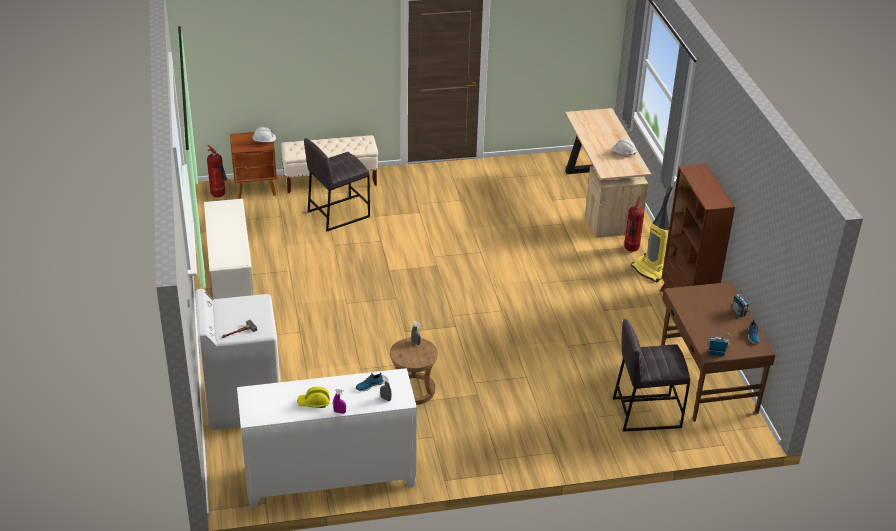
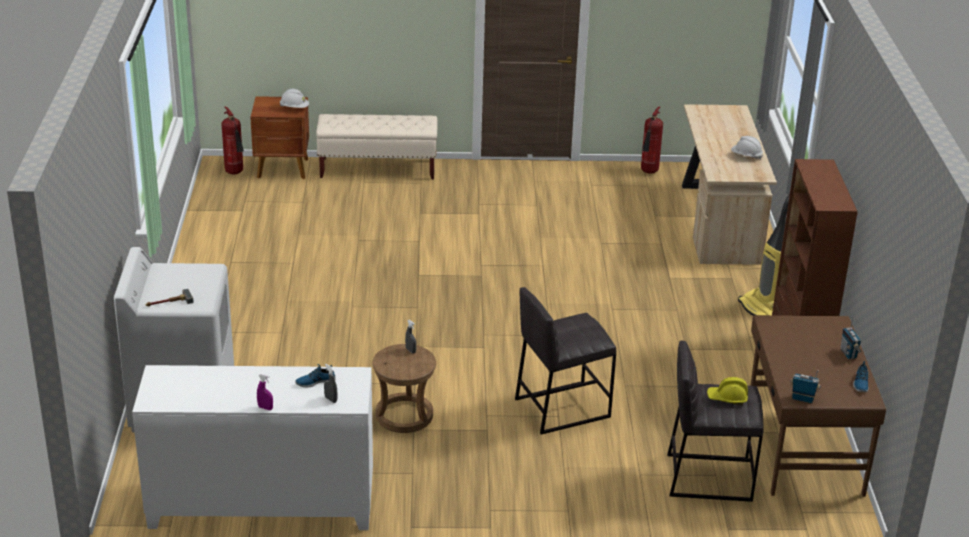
camera: 10 degrees right, 5 degrees down
white shoe rack [204,199,253,299] -> none
yellow hard hat [297,387,330,408] -> yellow hard hat moved to [707,377,748,405]
grey stool [304,138,370,231] -> grey stool moved to [515,287,616,435]
fire extinguisher [624,197,644,252] -> fire extinguisher moved to [641,107,663,174]

